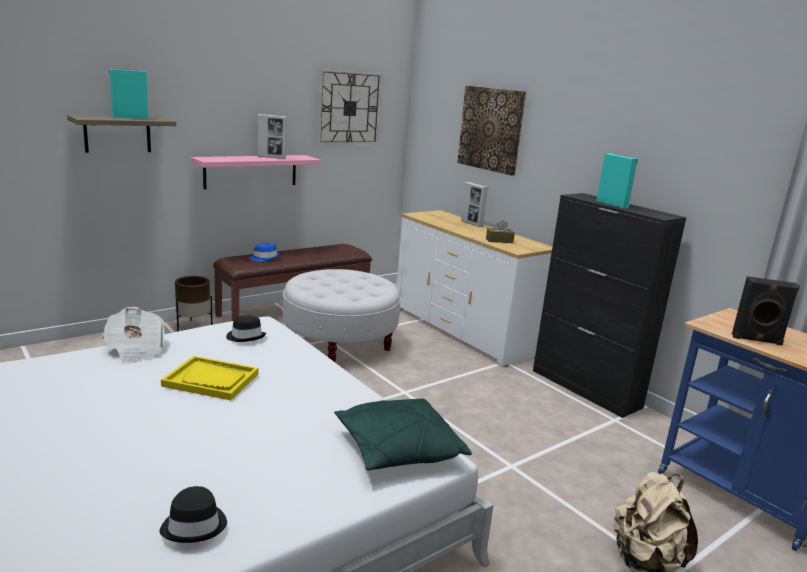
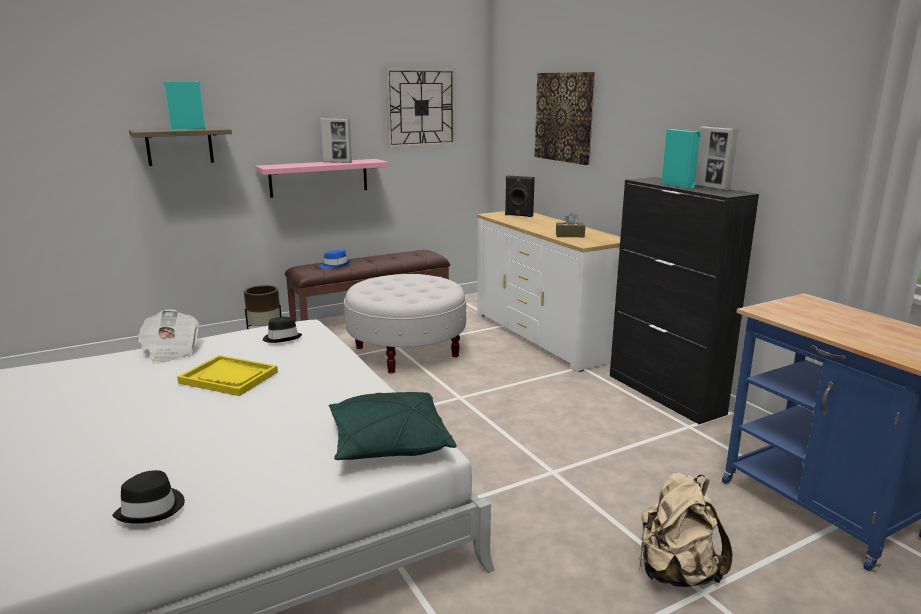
camera: 10 degrees right, 0 degrees up
picture frame [461,182,488,227] -> picture frame moved to [695,126,739,190]
black speaker [732,276,800,346] -> black speaker moved to [505,176,535,217]

